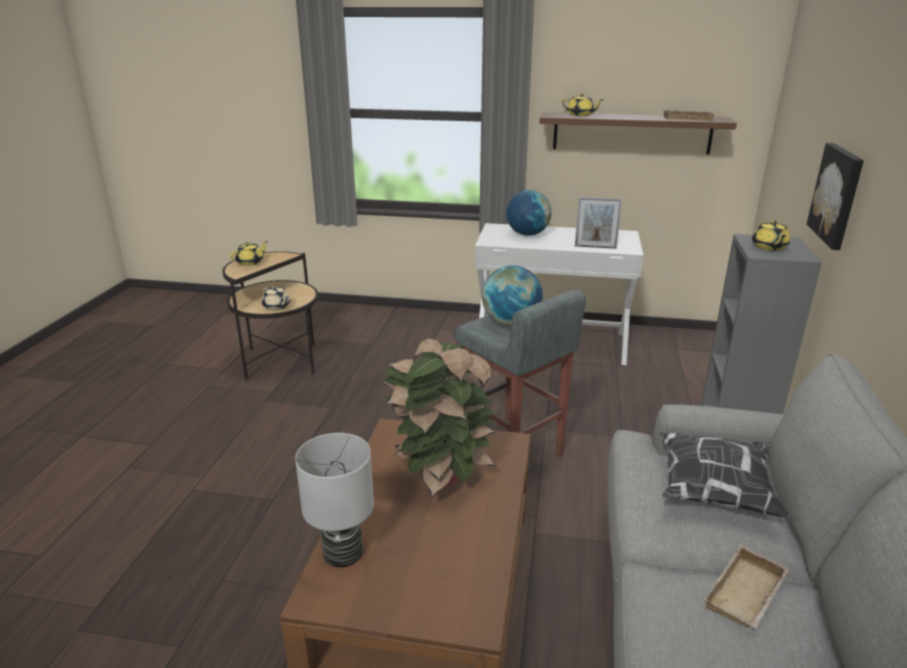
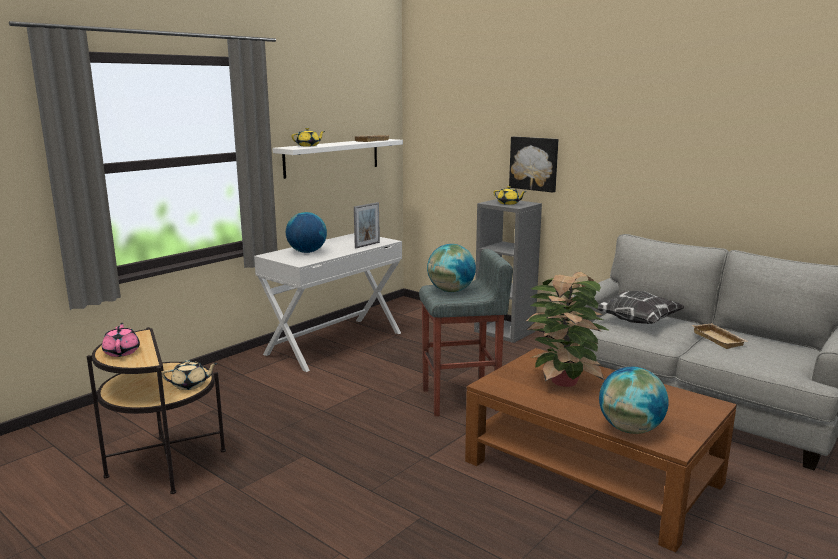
camera: 60 degrees left, 10 degrees down
yellow teapot [230,241,268,266] -> pink teapot [102,323,140,357]
grey table lamp [295,433,374,567] -> globe [599,367,669,434]
brown shelf [539,112,737,154] -> white shelf [272,139,403,179]

